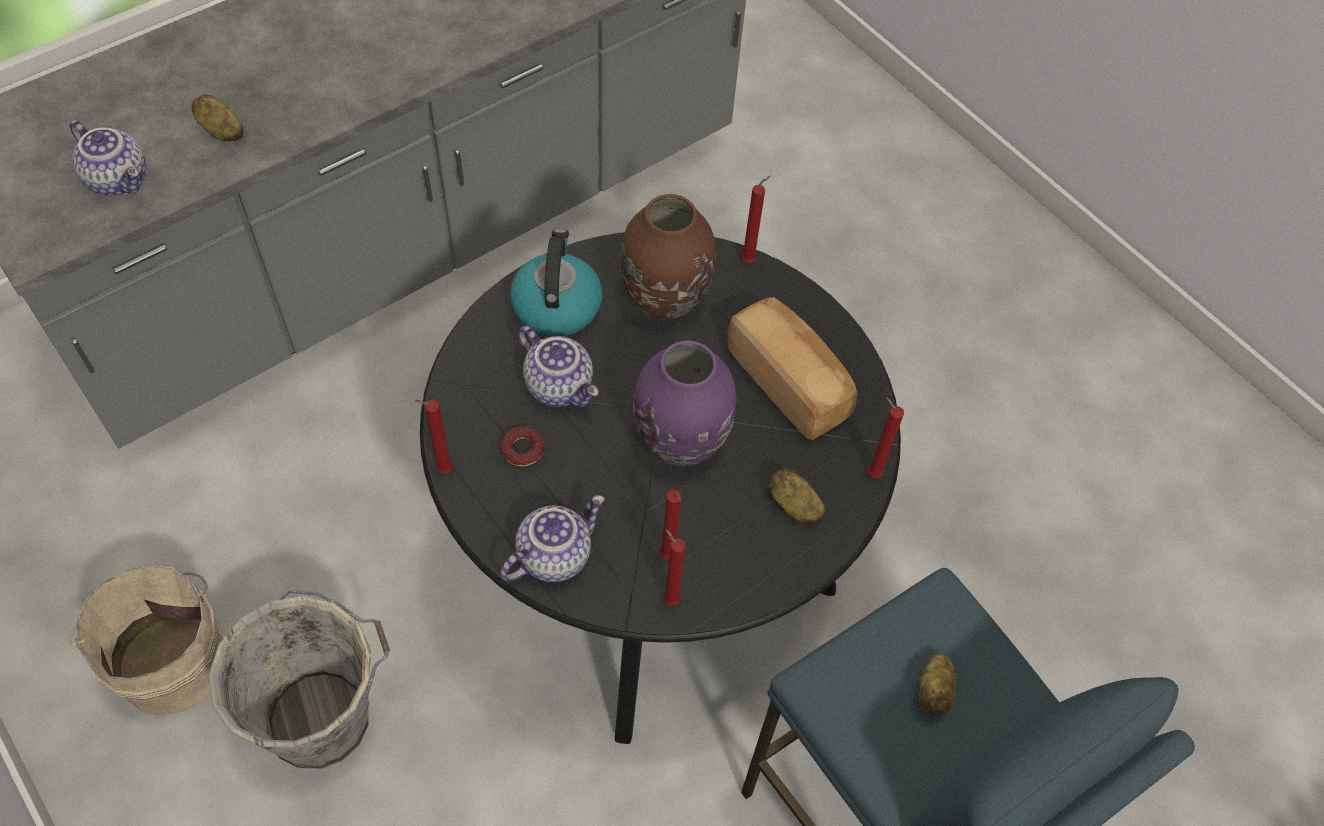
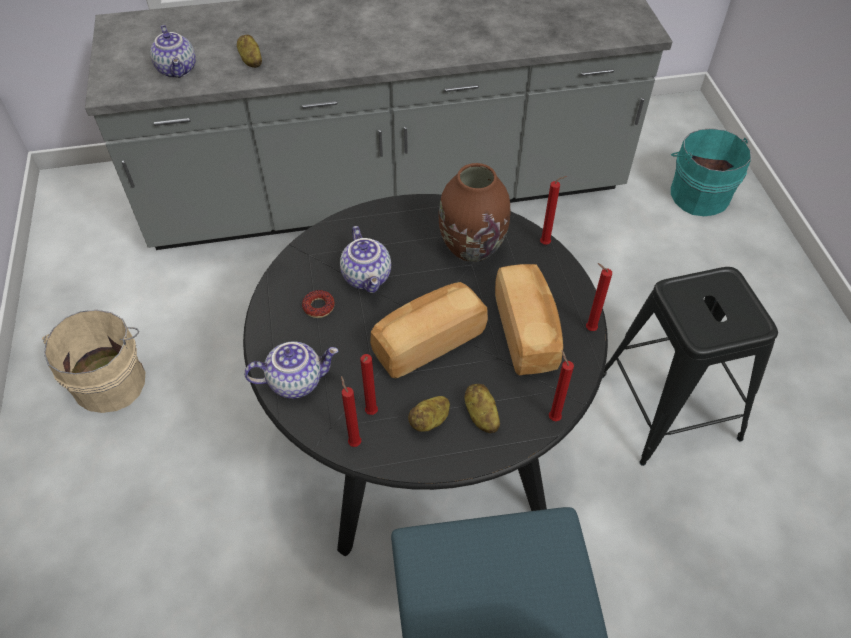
camera: 30 degrees right, 5 degrees down
grey bucket [209,590,390,769] -> none
red candle [415,400,453,473] -> red candle moved to [586,263,612,331]
kettle [510,228,602,337] -> none
purple vase [633,340,736,466] -> bread [370,282,488,378]
potato [919,654,956,716] -> potato moved to [408,396,450,432]
none -> black stool [602,267,778,466]
none -> turquoise bucket [671,128,751,216]

